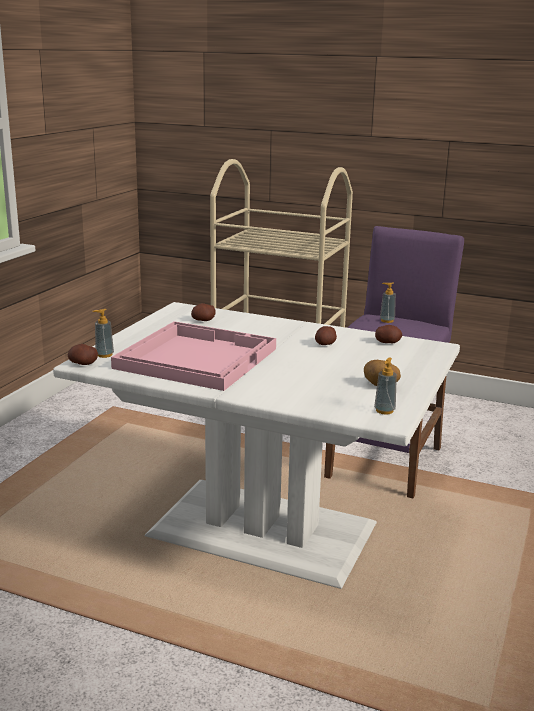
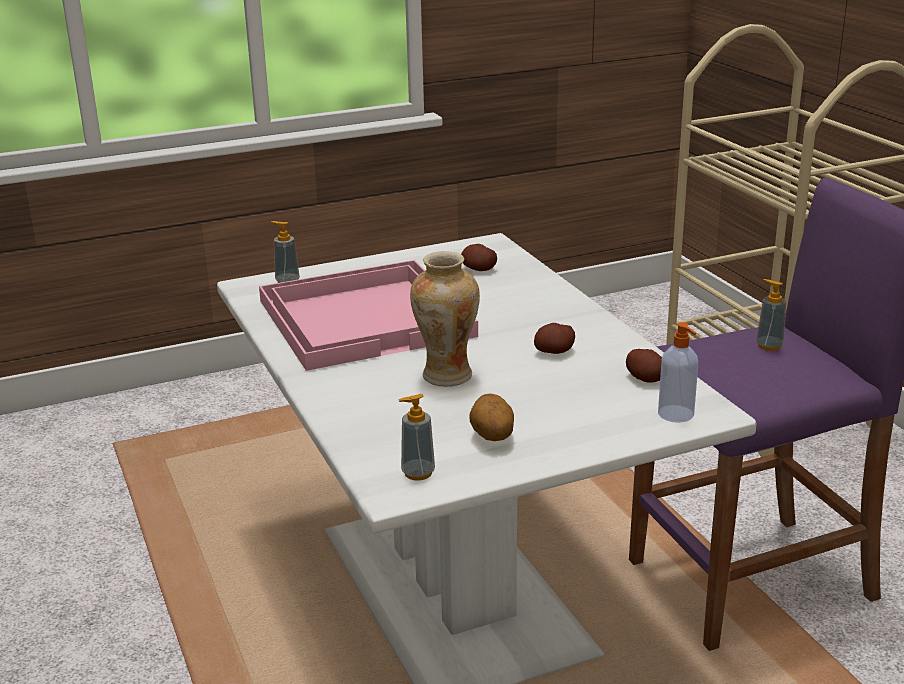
camera: 45 degrees right, 5 degrees up
potato [68,344,98,365] -> none
none -> vase [410,251,480,387]
none -> soap dispenser [658,322,698,423]

